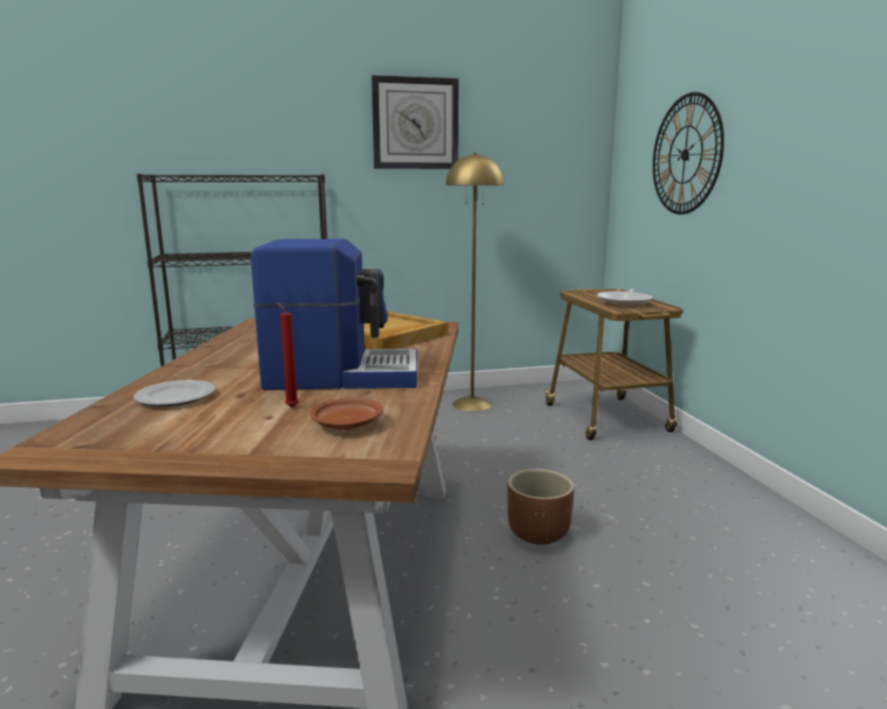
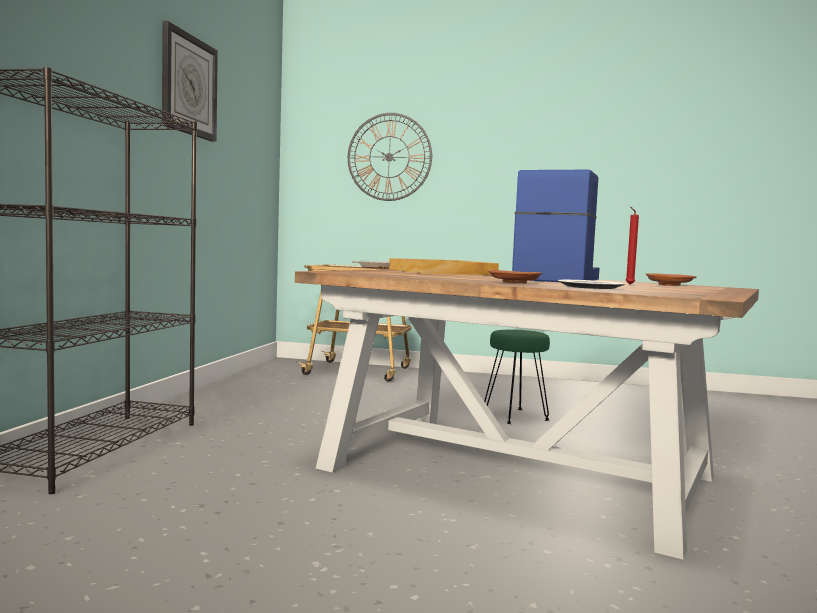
camera: 65 degrees left, 10 degrees down
yellow floor lamp [446,153,504,411] -> none
brown planter [507,469,574,545] -> green stool [484,330,550,424]
none -> brown plate [488,270,542,284]

